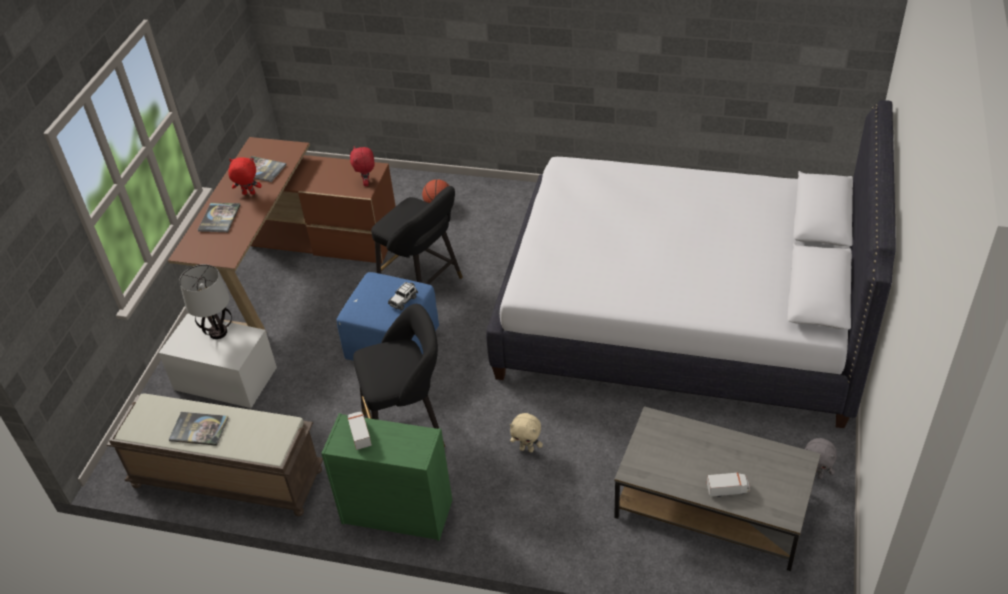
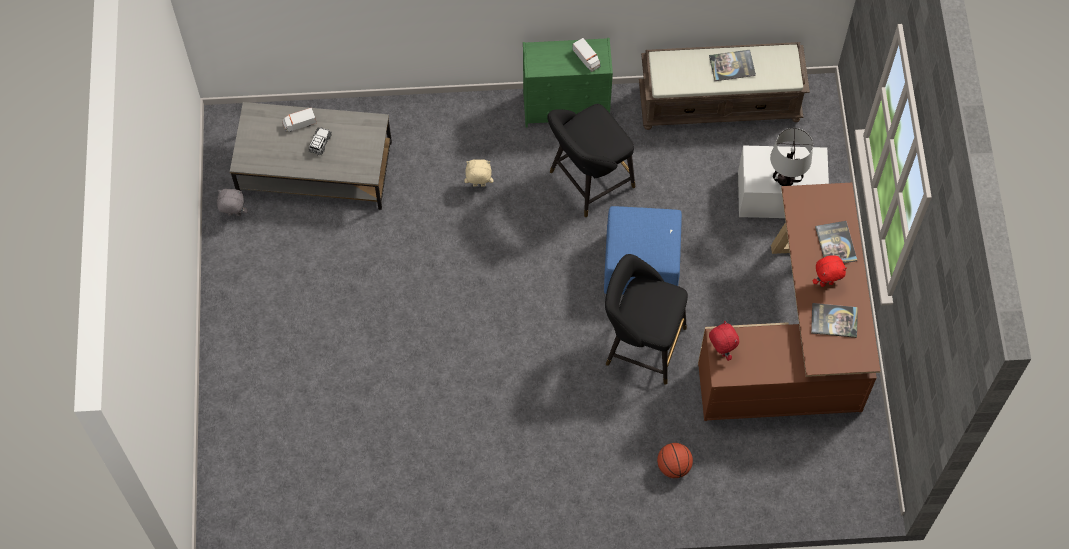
camera: 160 degrees right, 20 degrees up
toy car [388,282,418,310] -> toy car moved to [309,127,332,155]
white bed [486,100,896,428] -> none

